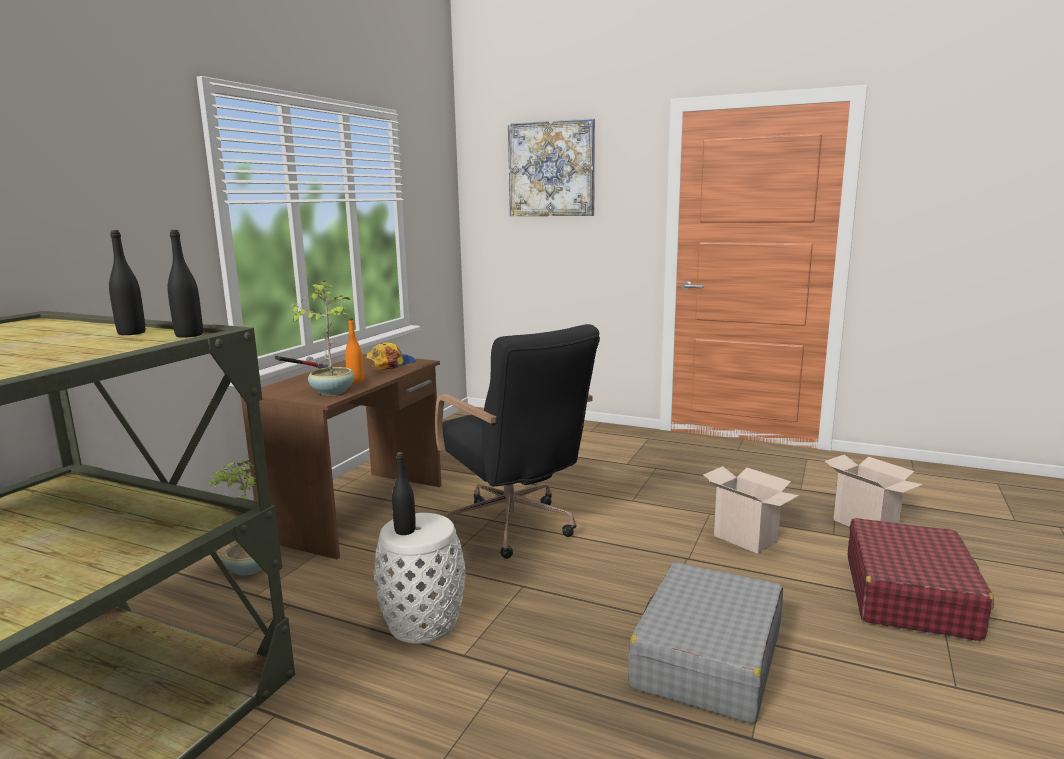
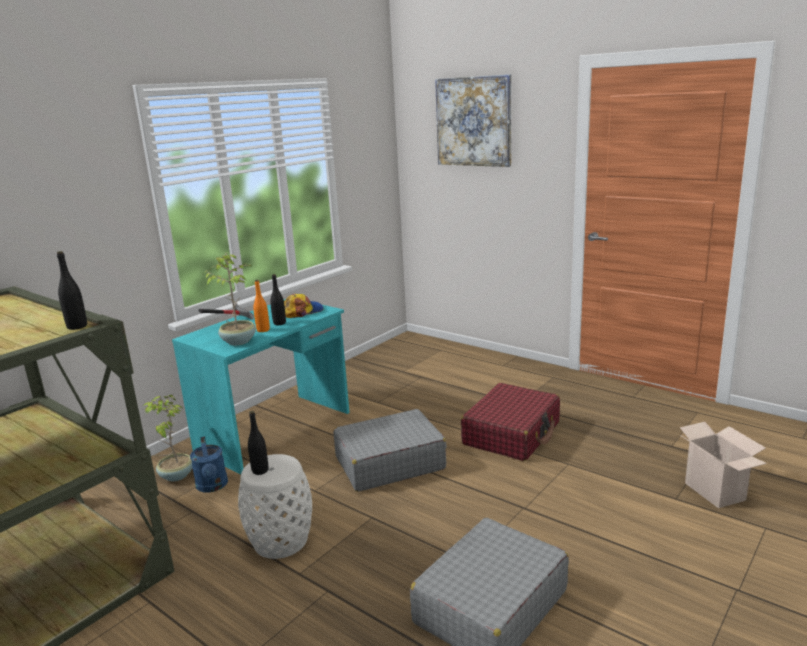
camera: 15 degrees right, 5 degrees up
black bottle [109,230,145,335] -> black bottle moved to [270,274,286,325]
brown desk [240,354,442,559] -> turquoise desk [172,299,350,475]
black office chair [435,324,600,559] -> grey suitcase [333,409,446,492]
cardboard box [704,466,799,554] -> none
red suitcase [848,518,994,641] -> red suitcase moved to [461,383,560,461]
none -> blue watering can [190,436,228,492]

